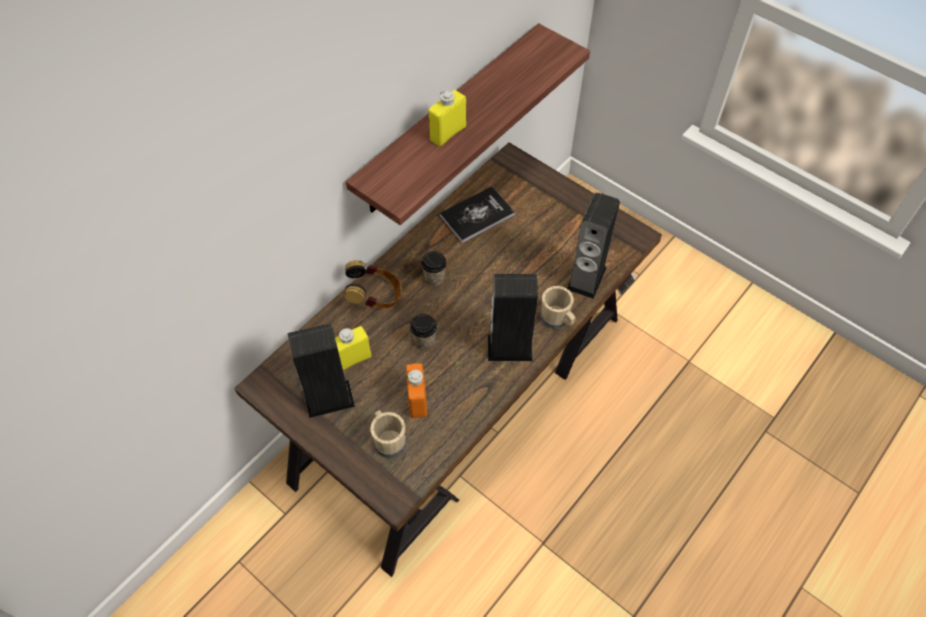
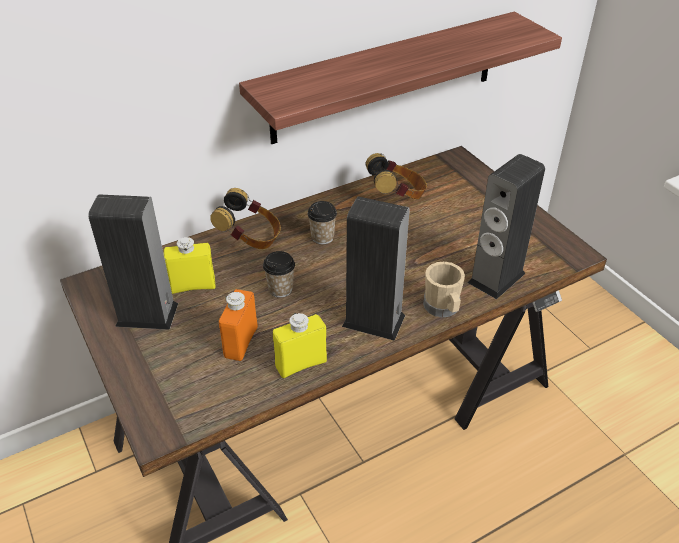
camera: 20 degrees right, 15 degrees down
beige mug [370,410,407,458] -> none
yellow bottle [429,90,466,147] -> yellow bottle moved to [273,313,327,378]
book [439,186,515,243] -> headphones [366,153,427,199]

